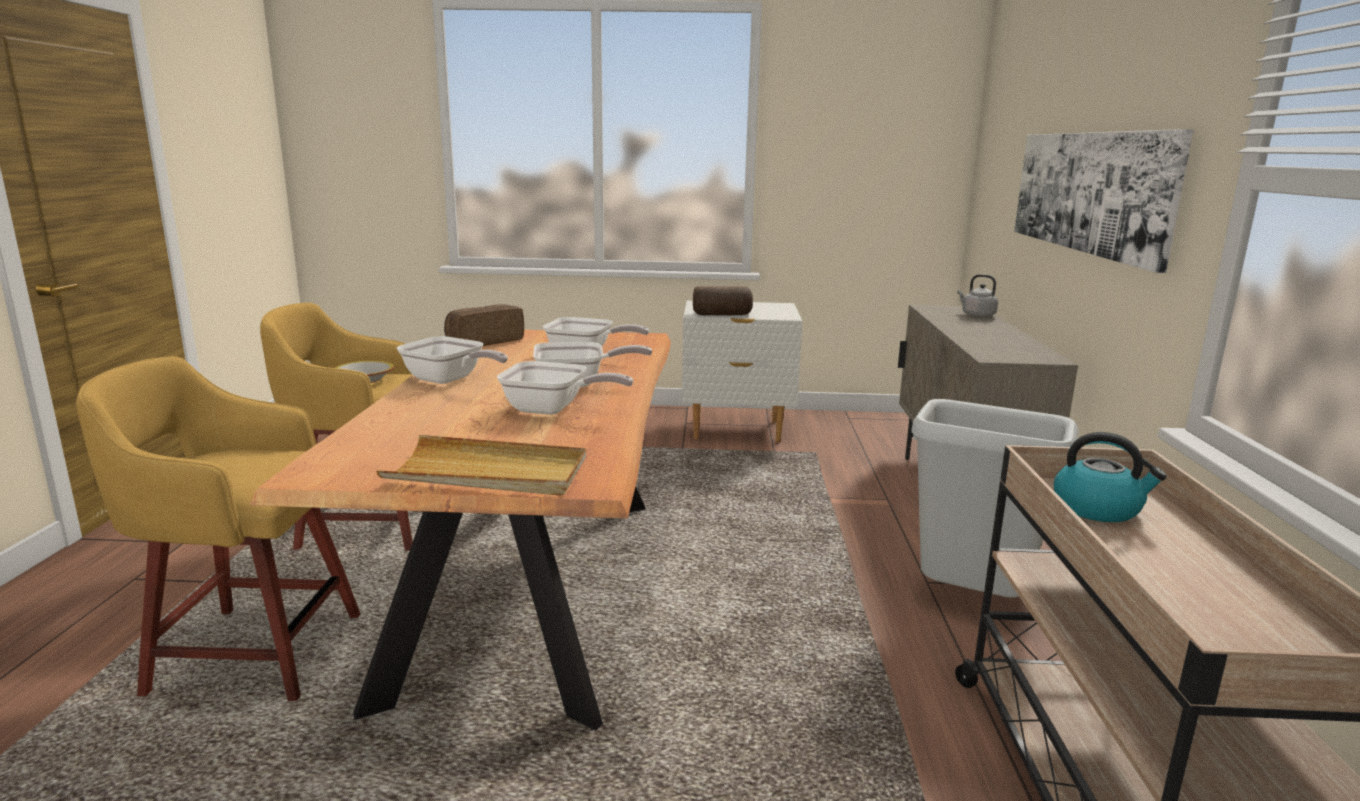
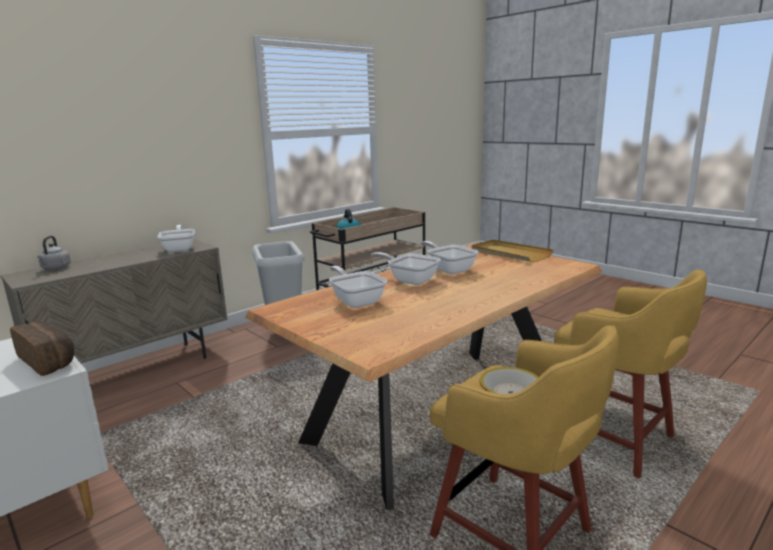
camera: 135 degrees left, 0 degrees up
frying pan [397,336,508,384] -> frying pan moved to [157,225,195,252]
bread [444,305,524,346] -> none
picture [1014,129,1194,273] -> none

